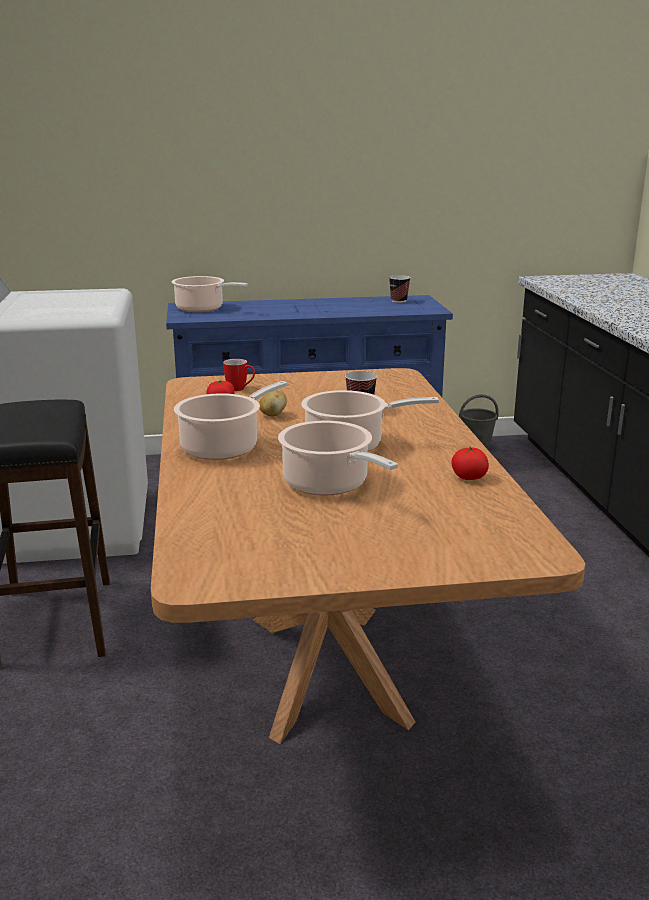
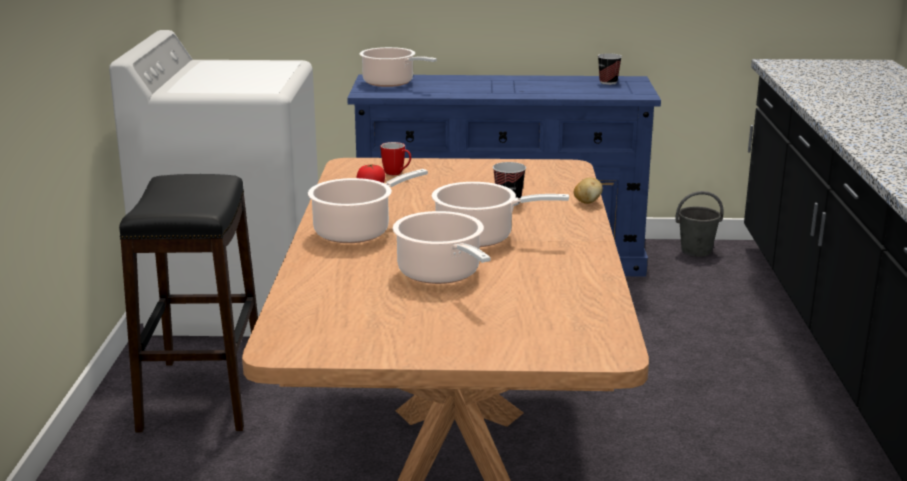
camera: 10 degrees right, 0 degrees up
potato [259,390,287,416] -> potato moved to [574,177,603,204]
tomato [451,447,489,480] -> none

